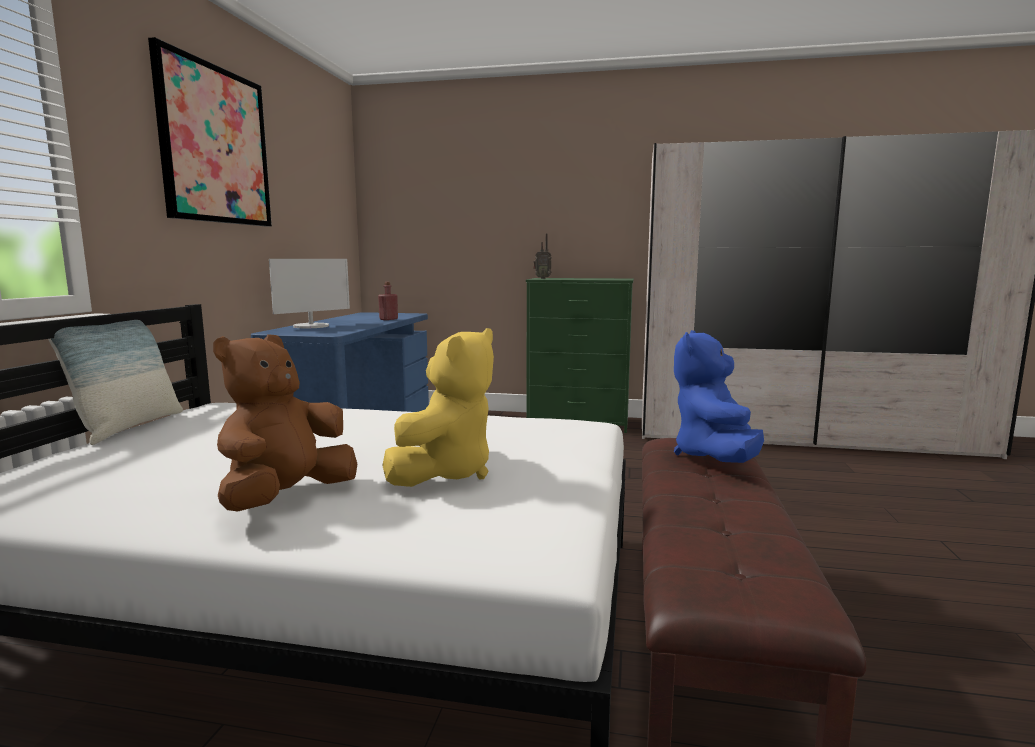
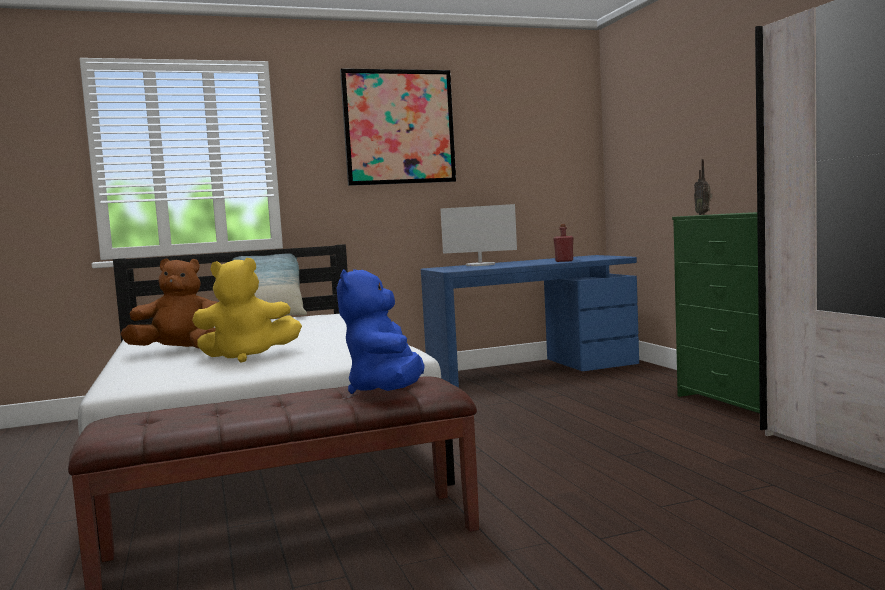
camera: 60 degrees right, 5 degrees down
blue plush toy [674,330,764,463] -> blue plush toy turned 75 degrees counterclockwise [337,269,425,394]

